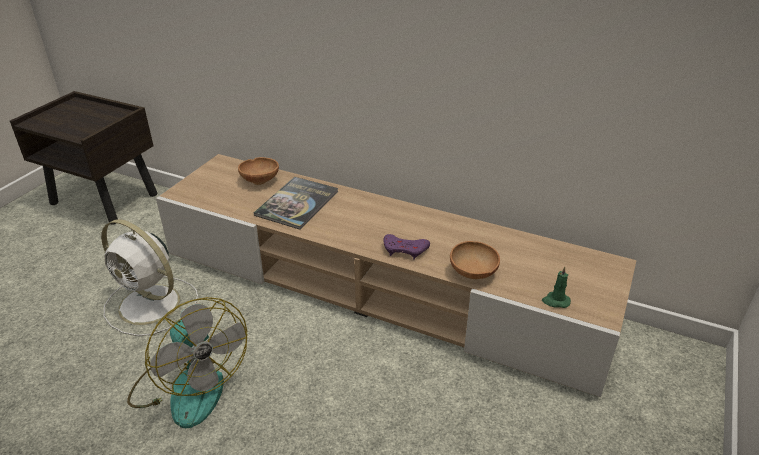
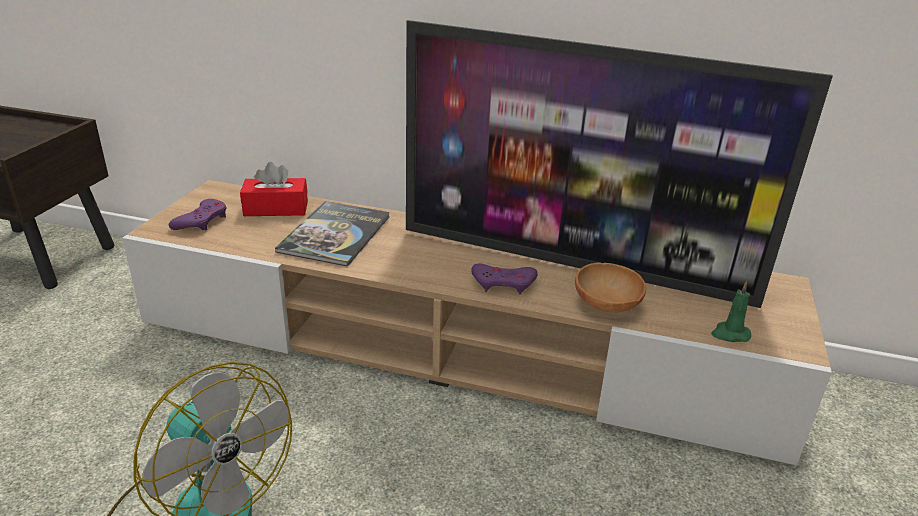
camera: 10 degrees left, 5 degrees down
white fan [101,219,198,336] -> none
brown bowl [238,157,279,185] -> red tissue box [240,162,308,216]
none -> purple game controller [169,199,227,230]
none -> television [406,20,833,308]

